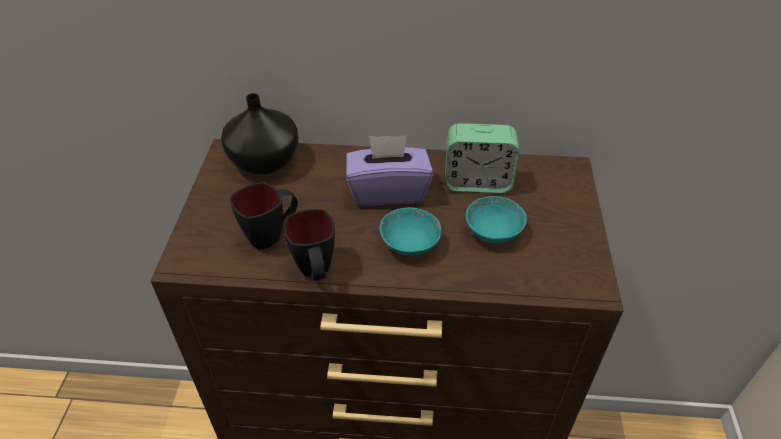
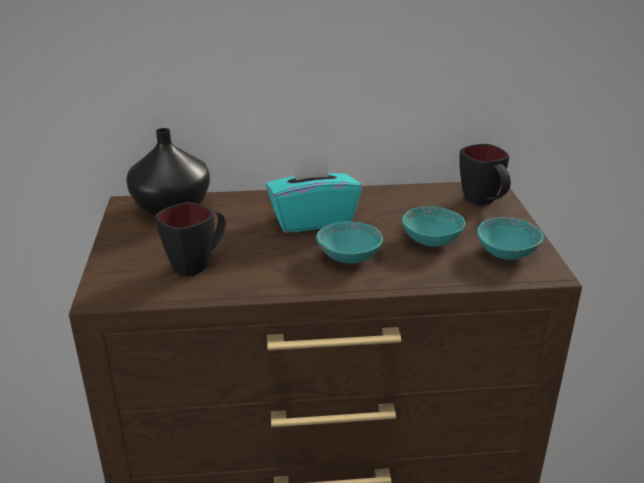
camera: 10 degrees left, 15 degrees down
black mug [284,209,335,280] -> black mug moved to [459,144,511,206]
purple tissue box [346,136,433,206] -> turquoise tissue box [265,153,362,233]
alarm clock [445,123,519,193] -> none
none -> turquoise bowl [477,217,543,260]

